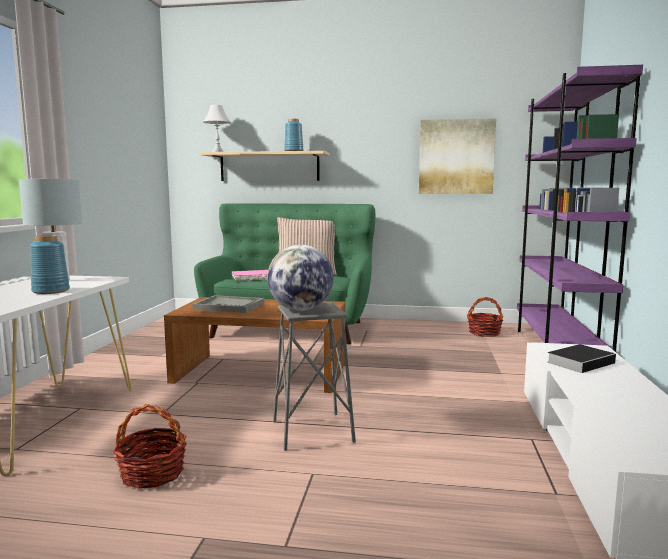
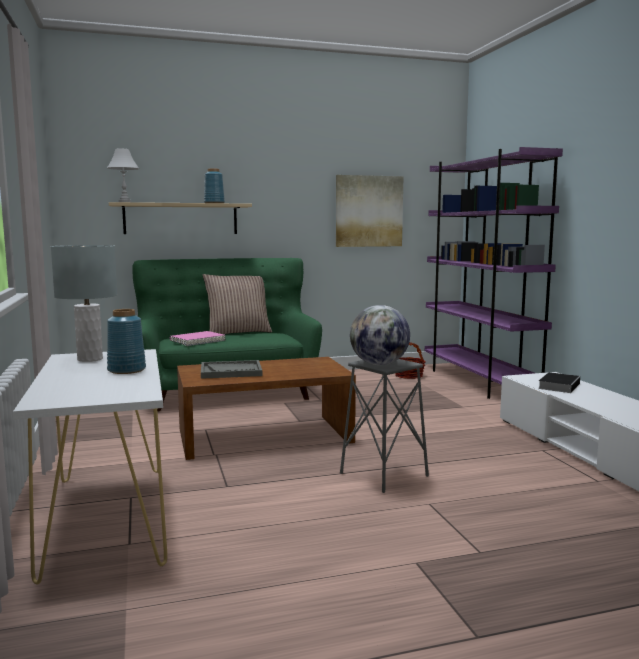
camera: 25 degrees left, 0 degrees up
basket [113,404,187,489] -> none

